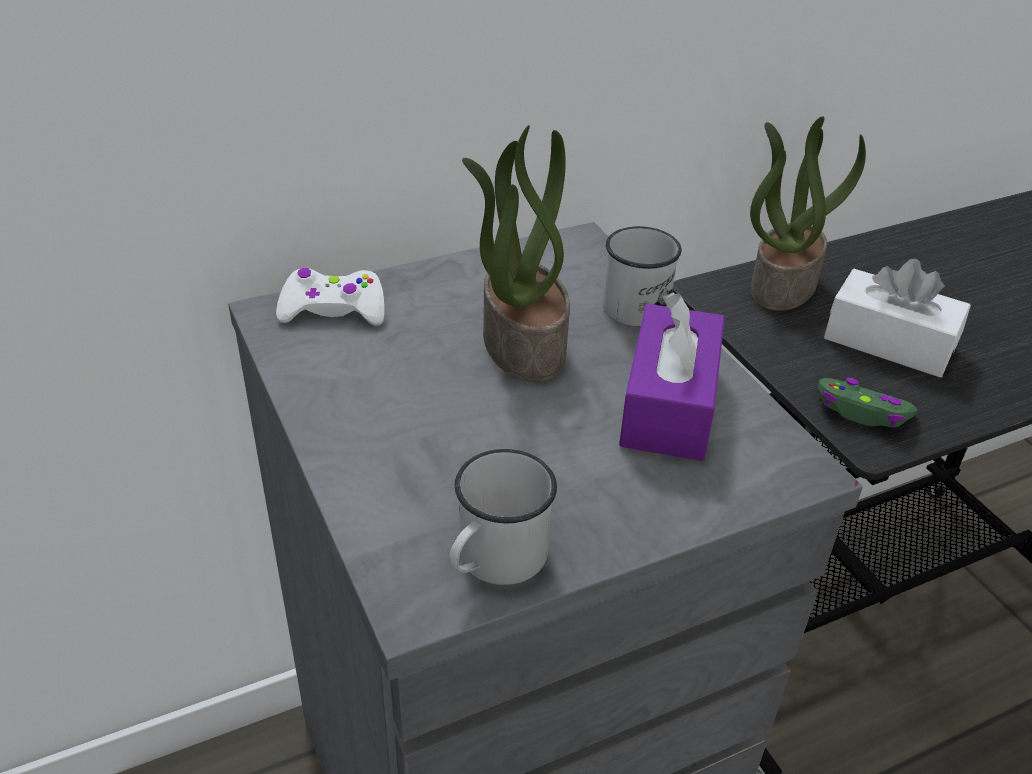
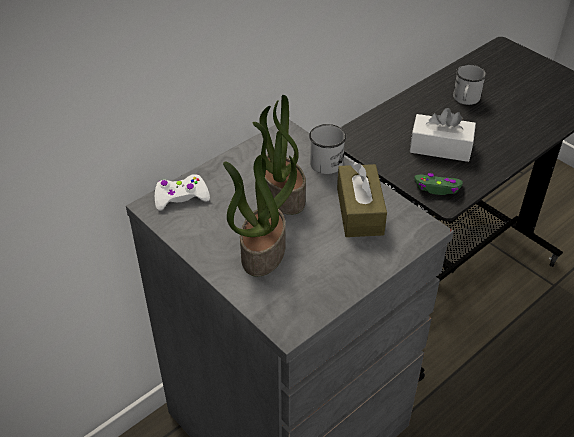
camera: 15 degrees left, 5 degrees up
white mug [449,449,557,585] -> white mug moved to [453,64,487,105]
purple tissue box [619,292,725,461] -> brown tissue box [337,162,387,237]
potted plant [750,116,866,311] -> potted plant moved to [223,155,297,277]

